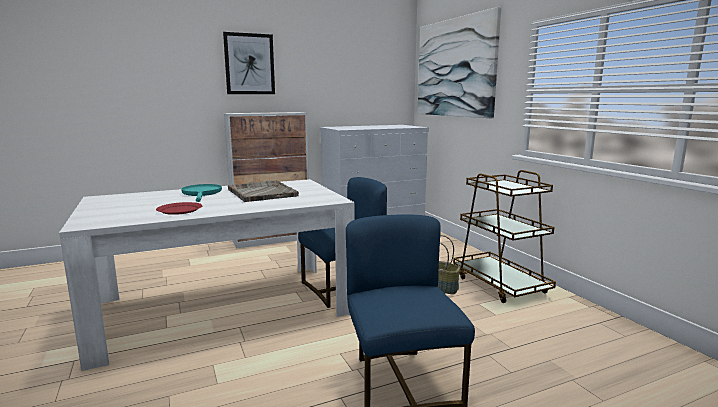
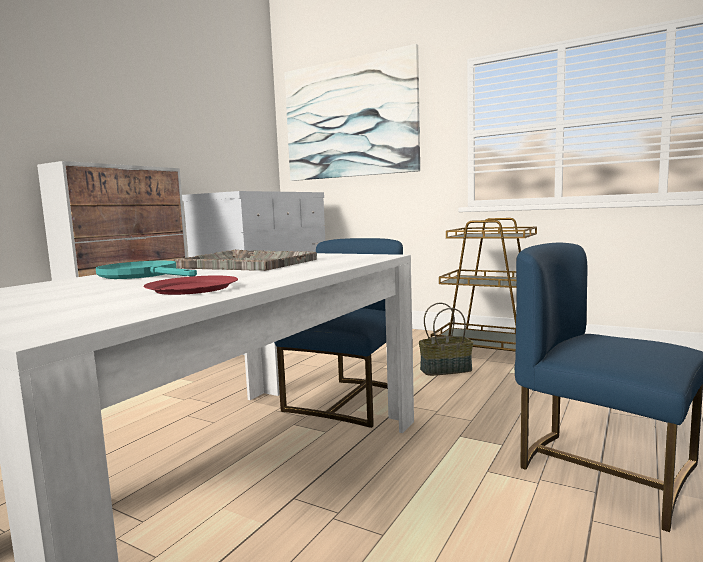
camera: 35 degrees left, 5 degrees down
picture [223,32,275,94] -> none

